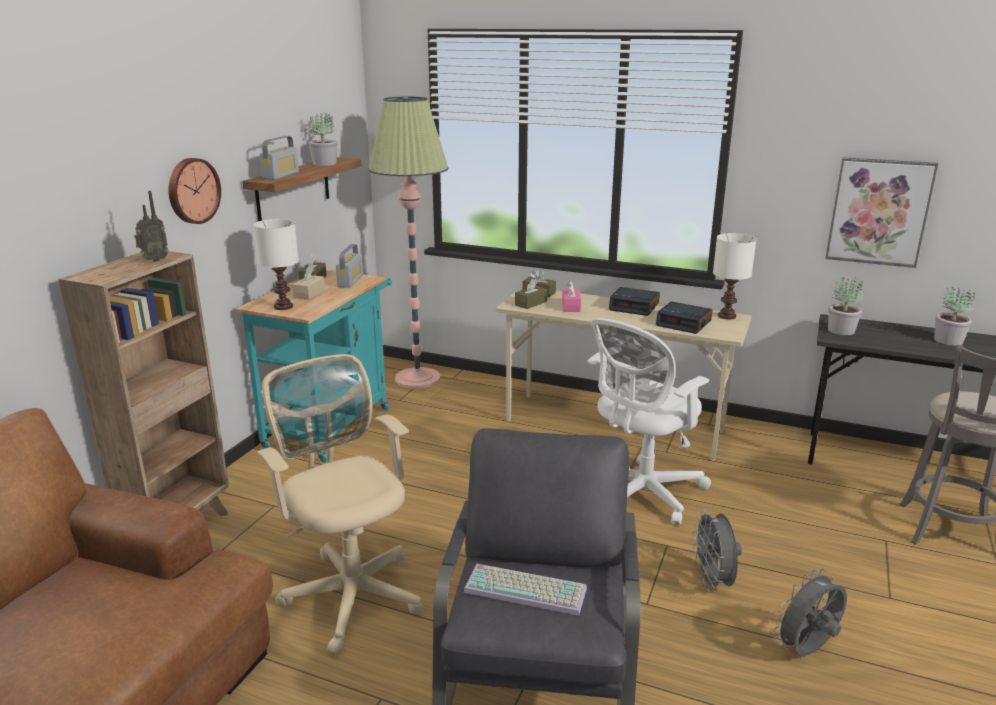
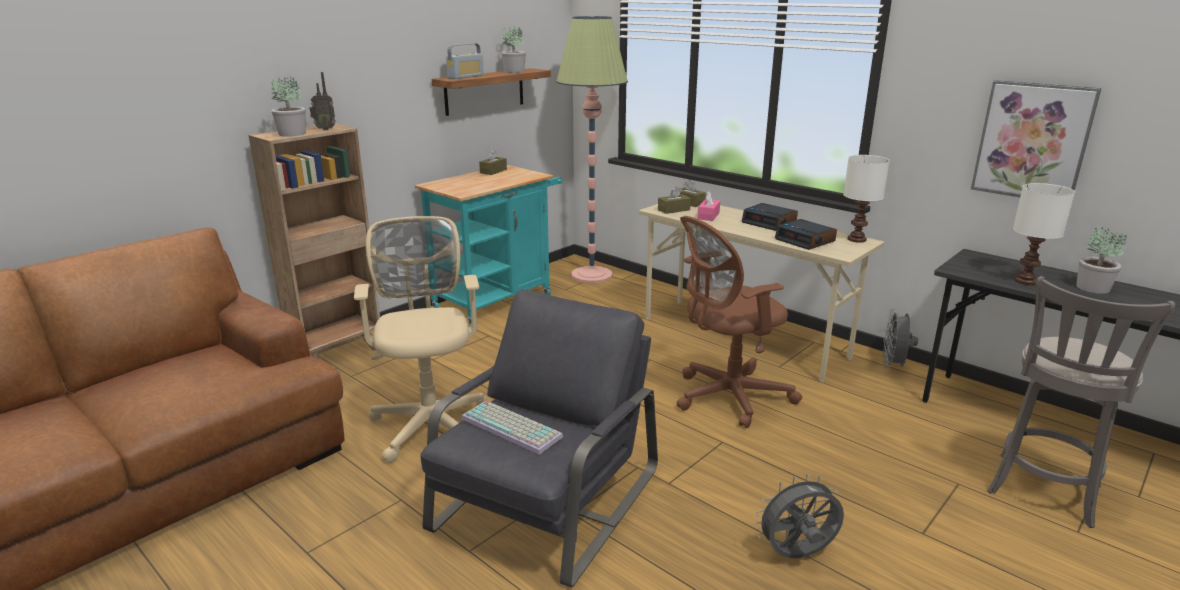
camera: 20 degrees right, 0 degrees up
wall clock [168,158,221,224] -> none
white table lamp [253,219,299,310] -> white table lamp moved to [1013,183,1075,285]
beige tissue box [292,267,325,300] -> none
radio [336,244,363,288] -> none
white office chair [587,318,711,525] -> brown office chair [677,216,802,428]
grey fan [692,509,742,592] -> grey fan moved to [883,308,918,369]
potted plant [828,277,864,335] -> potted plant moved to [271,76,306,137]

